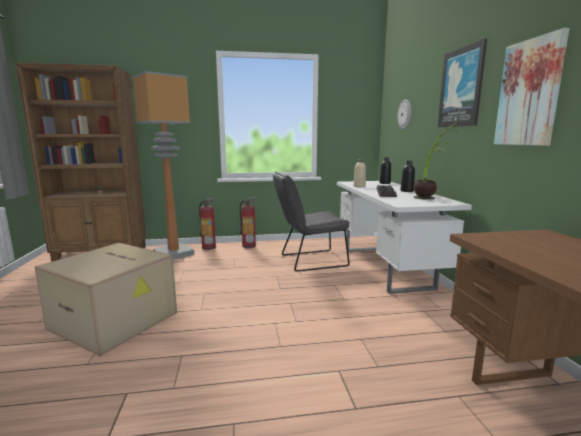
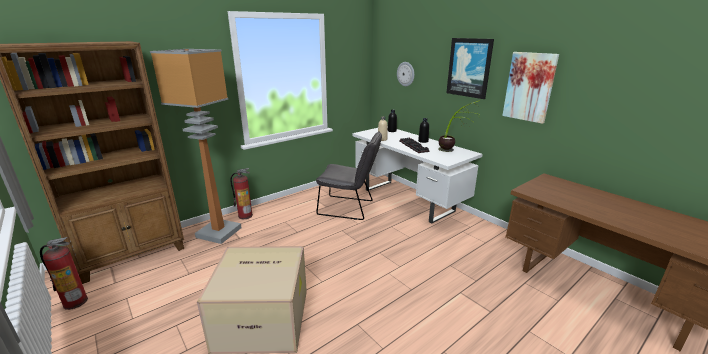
camera: 30 degrees left, 10 degrees up
fire extinguisher [240,197,257,248] -> fire extinguisher moved to [40,237,88,310]
grey chair [273,171,350,272] -> grey chair turned 120 degrees counterclockwise [316,131,382,220]

